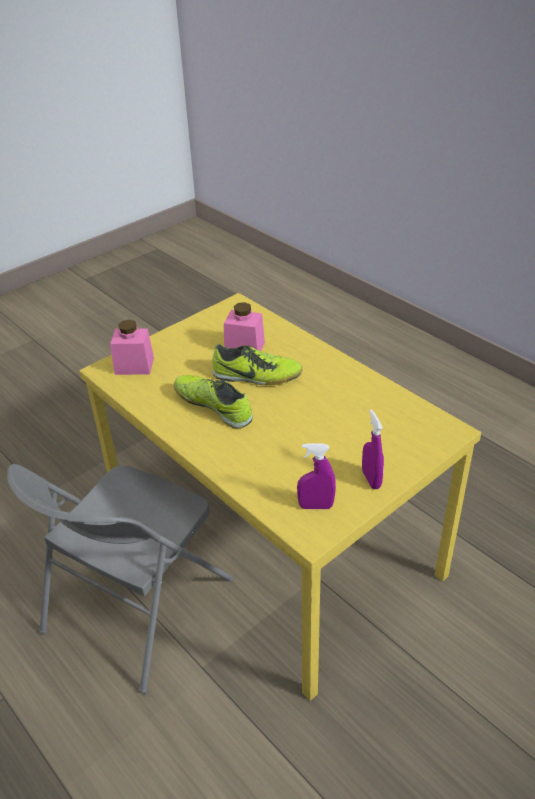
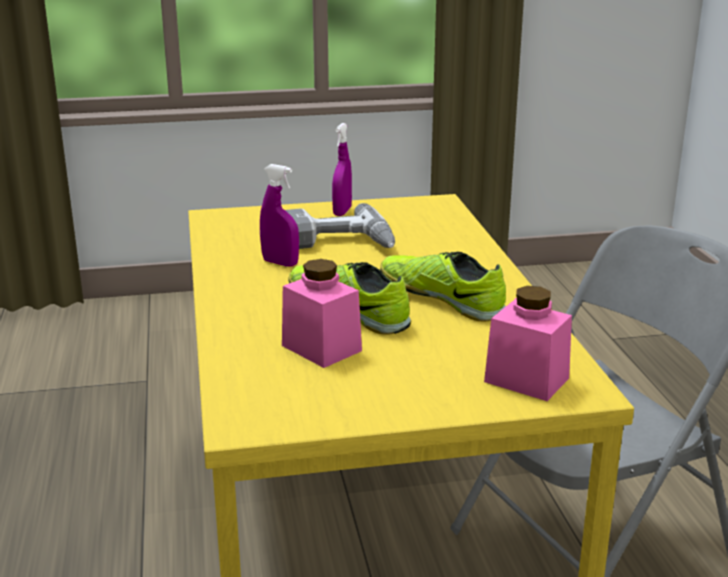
camera: 150 degrees left, 15 degrees down
shoe [174,375,253,428] -> shoe turned 150 degrees clockwise [380,252,506,321]
purple spray bottle [297,443,336,509] -> purple spray bottle moved to [260,164,299,267]
none -> power drill [285,203,395,249]

